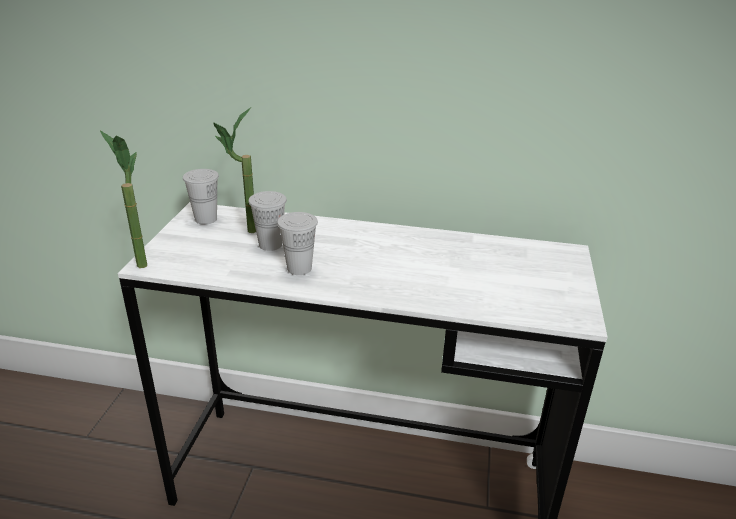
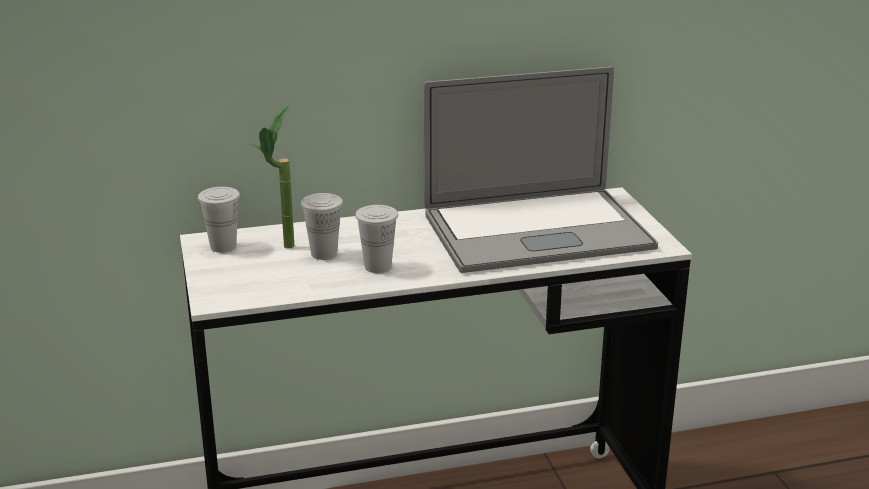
camera: 25 degrees left, 5 degrees down
potted plant [100,130,147,268] -> none
none -> laptop [423,67,658,273]

